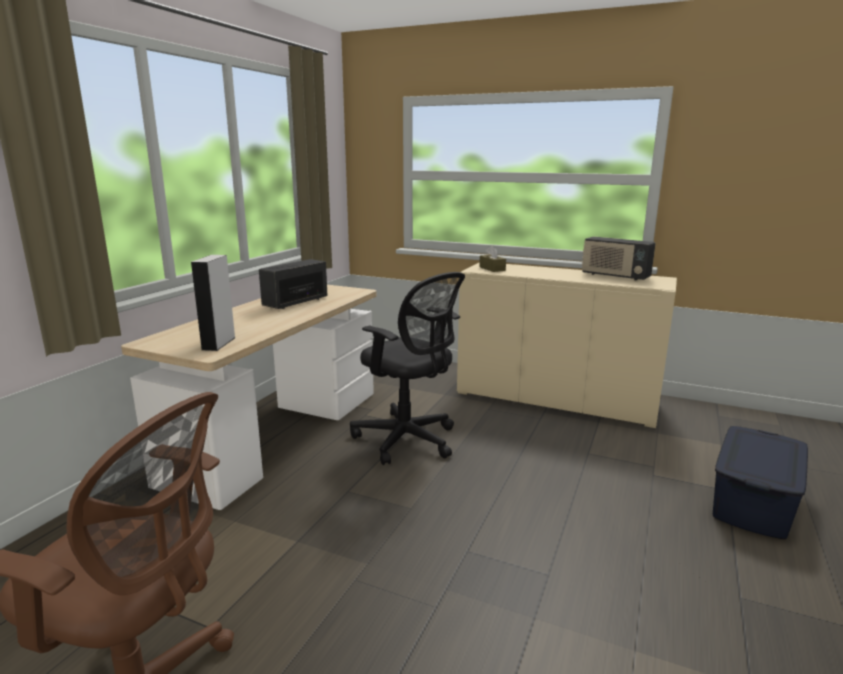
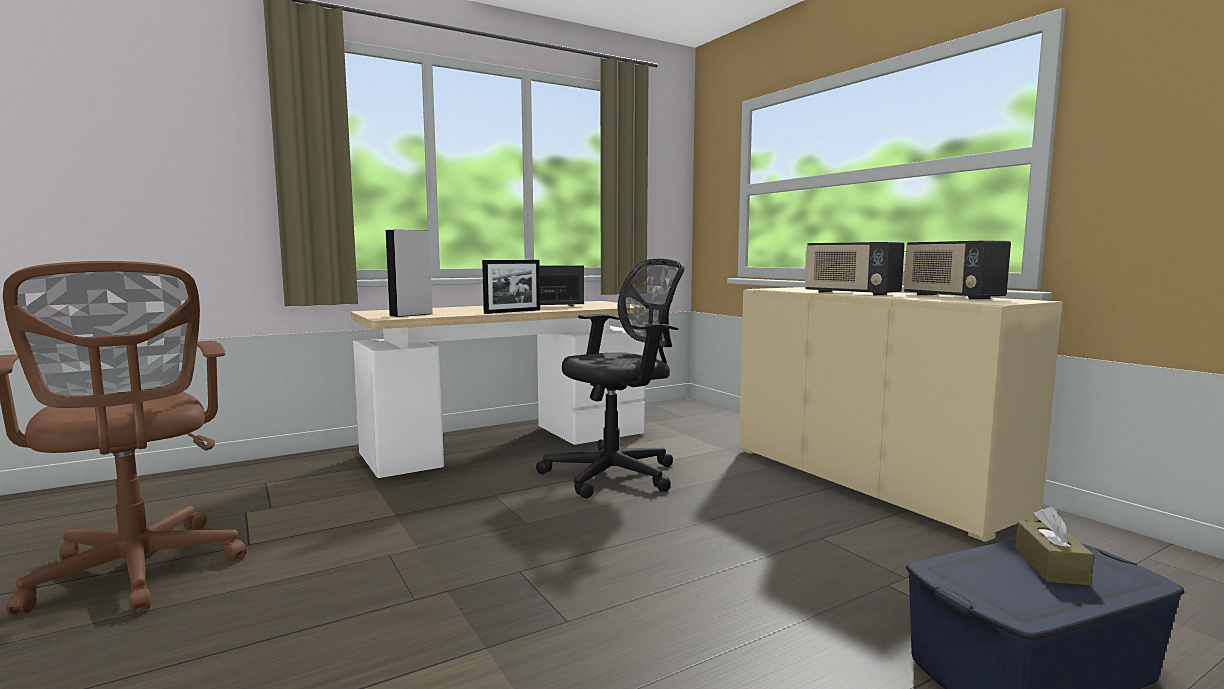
camera: 35 degrees right, 10 degrees down
black office chair [350,272,465,465] -> black office chair turned 105 degrees counterclockwise [536,258,685,498]
brown tissue box [479,246,506,272] -> brown tissue box moved to [1015,507,1094,586]
none -> picture frame [482,260,540,314]
none -> radio [804,242,905,296]

